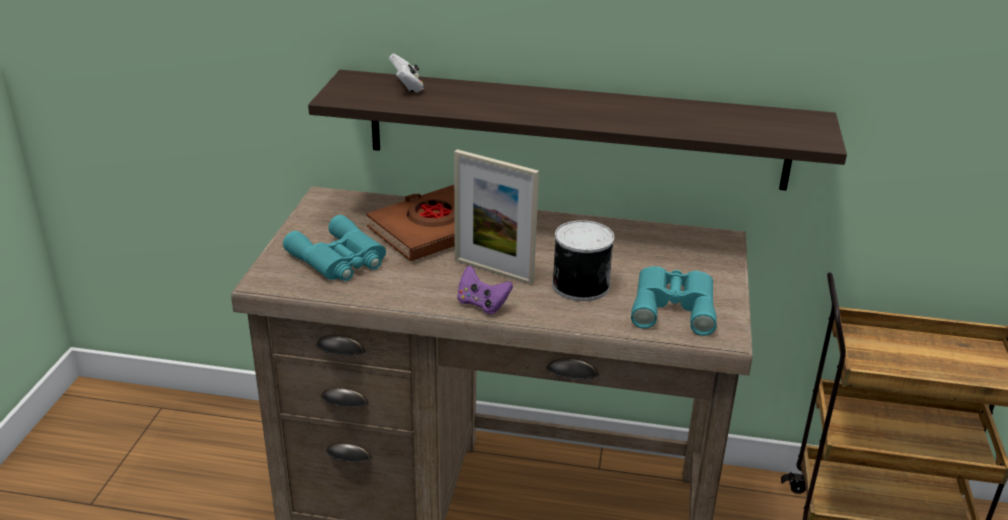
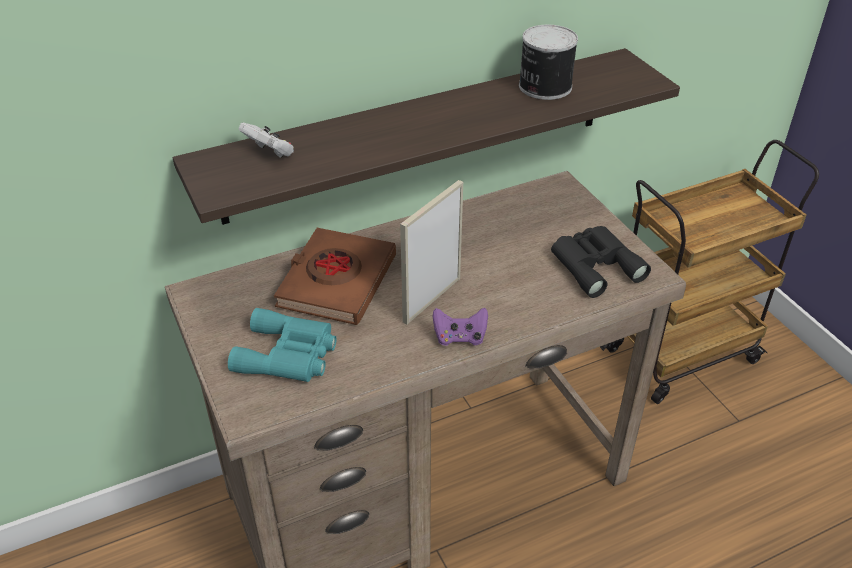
camera: 35 degrees left, 10 degrees up
picture frame [454,149,539,285] -> picture frame turned 135 degrees clockwise [400,180,463,324]
can [552,220,614,301] -> can moved to [519,25,578,100]
turquoise binoculars [631,266,717,336] -> black binoculars [551,226,651,298]

